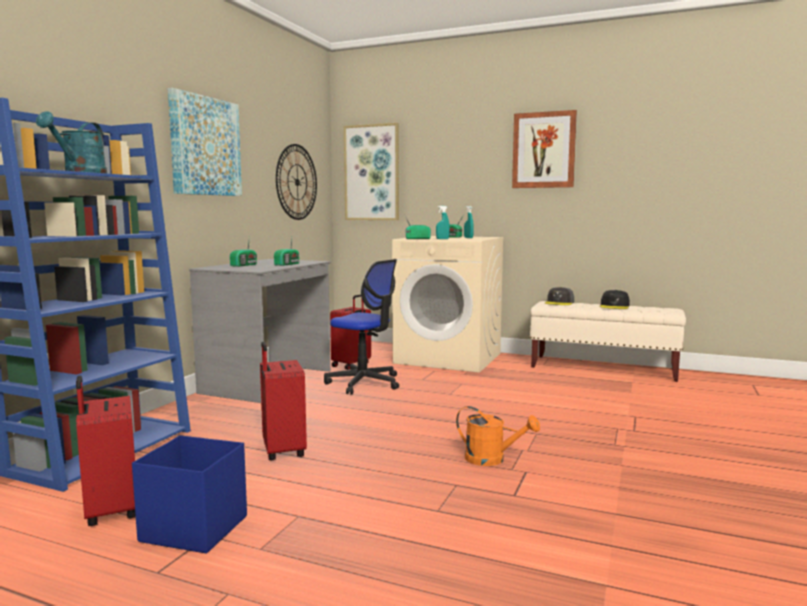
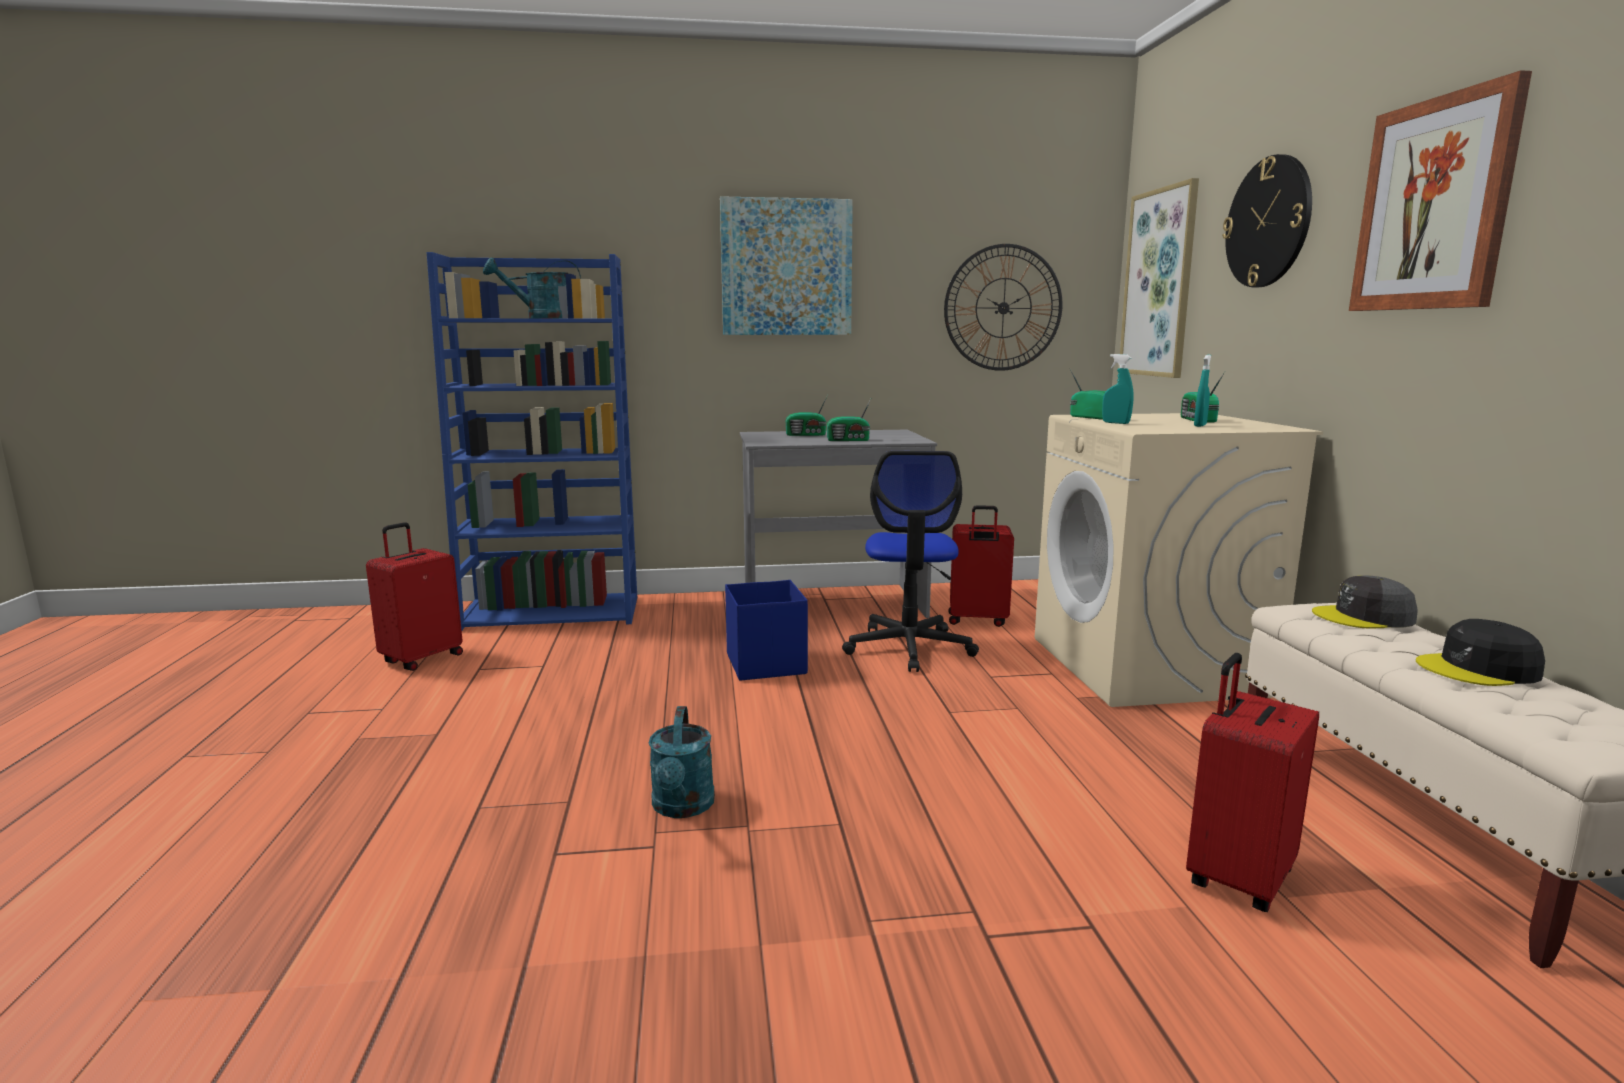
camera: 60 degrees right, 5 degrees up
blue storage box [132,435,247,554] -> blue storage box moved to [725,580,808,681]
red suitcase [260,341,307,460] -> red suitcase moved to [1186,653,1319,912]
orange watering can [456,406,540,466] -> turquoise watering can [649,706,715,818]
none -> wall clock [1222,154,1312,287]

